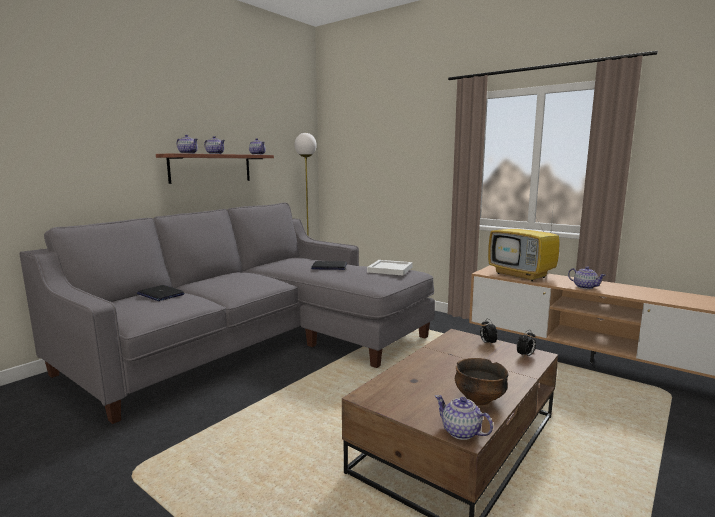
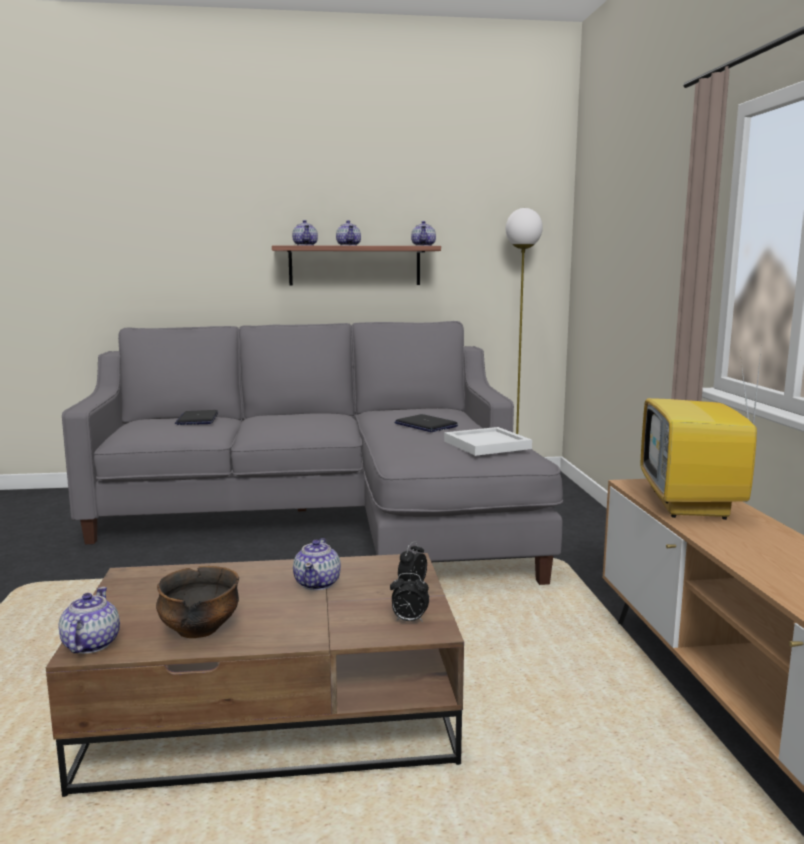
camera: 45 degrees right, 0 degrees up
teapot [568,266,606,289] -> teapot moved to [293,538,341,590]

